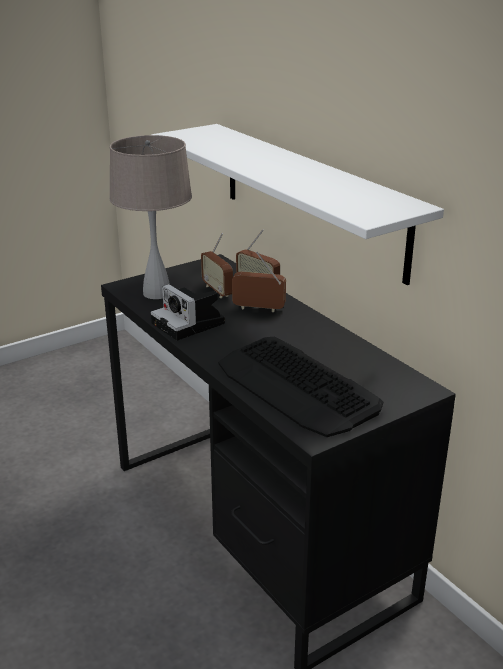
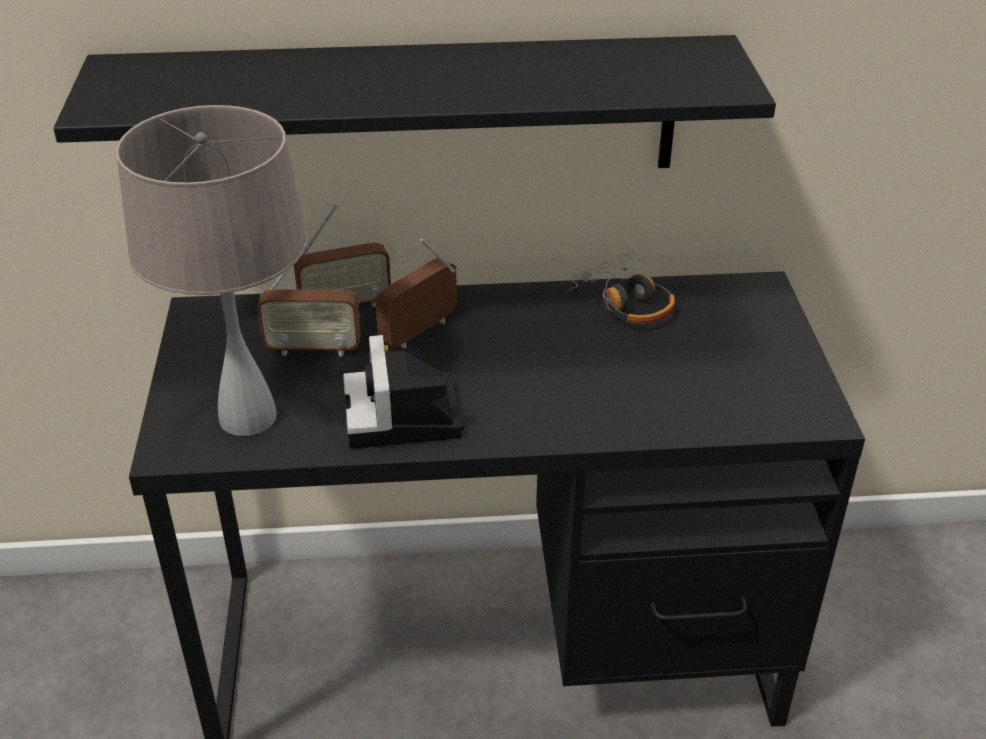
camera: 60 degrees left, 10 degrees up
white shelf [151,124,444,285] -> black shelf [53,35,776,168]
camera [151,284,225,341] -> camera turned 90 degrees clockwise [343,335,464,449]
keyboard [218,337,383,437] -> none
none -> headphones [567,254,675,324]

